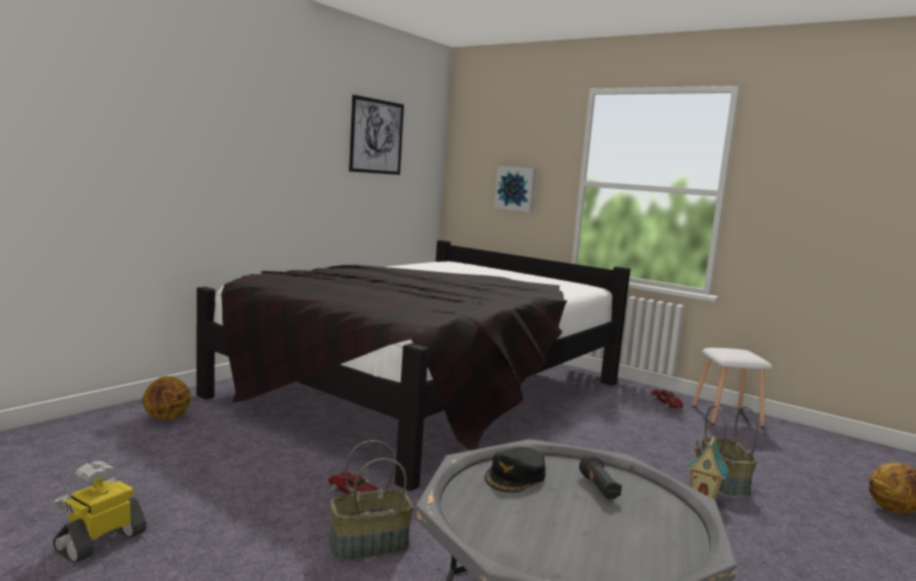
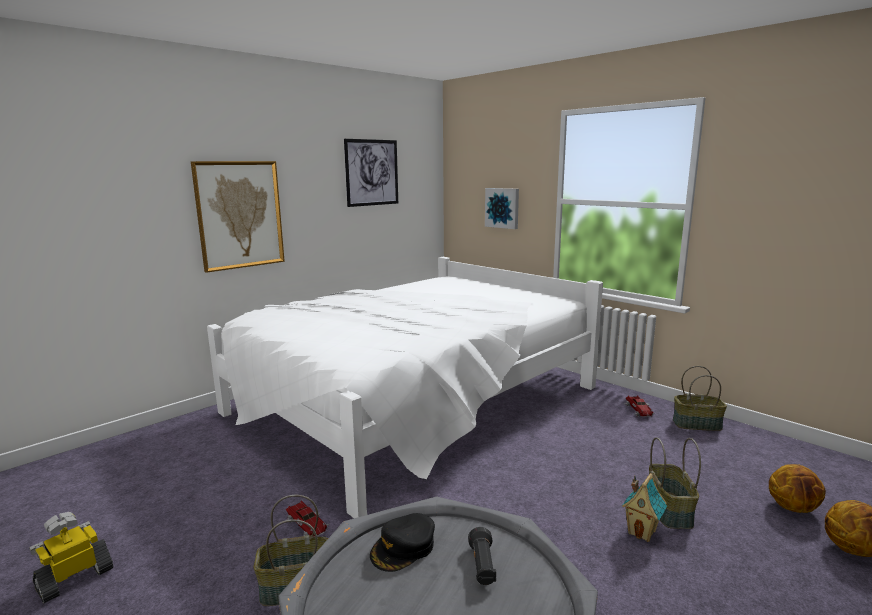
camera: 10 degrees right, 5 degrees up
basketball [142,376,191,420] -> basketball moved to [769,464,826,513]
black bed [196,240,630,491] -> white bed [207,257,603,518]
white stool [692,348,772,428] -> basket [673,366,727,431]
none -> picture [191,161,285,273]

